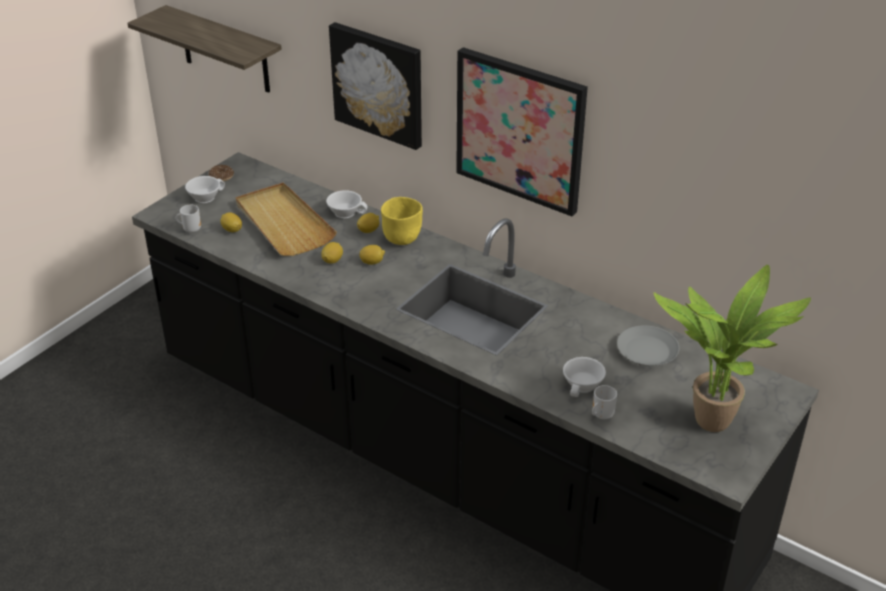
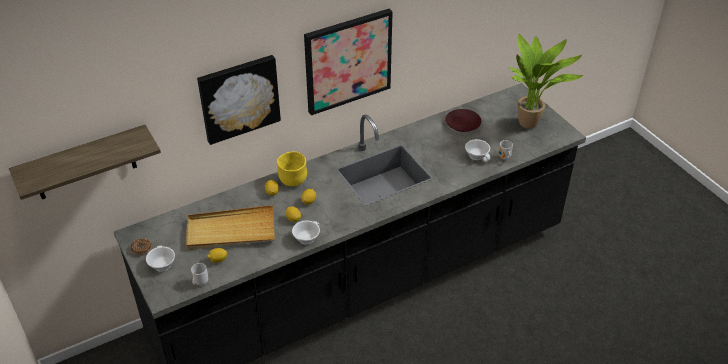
camera: 65 degrees left, 5 degrees up
white cup [326,190,368,218] -> white cup moved to [292,220,320,244]
grey plate [617,325,679,366] -> brown plate [445,109,481,132]

